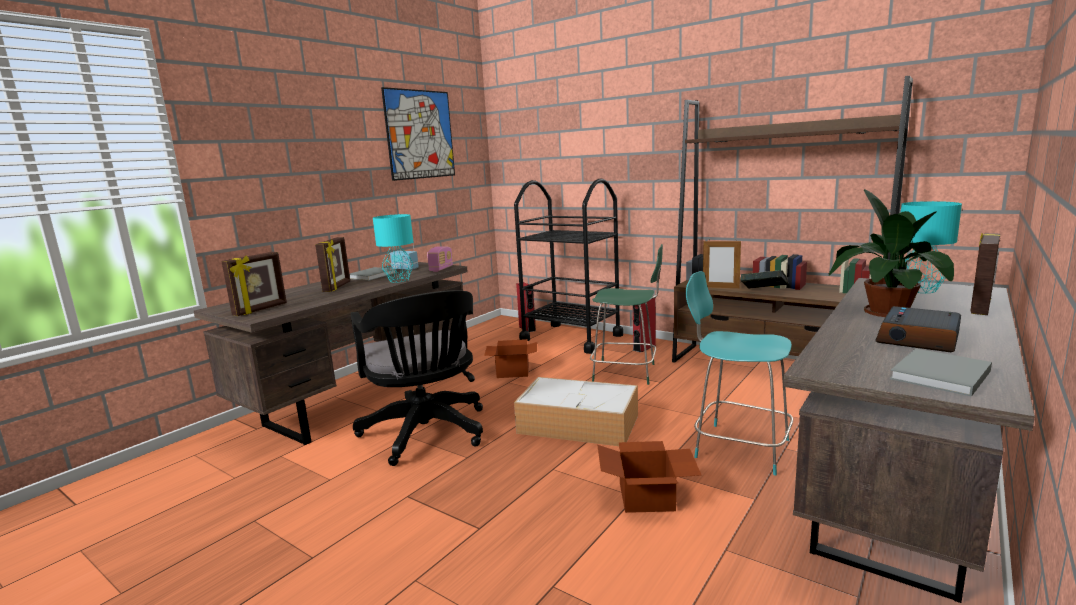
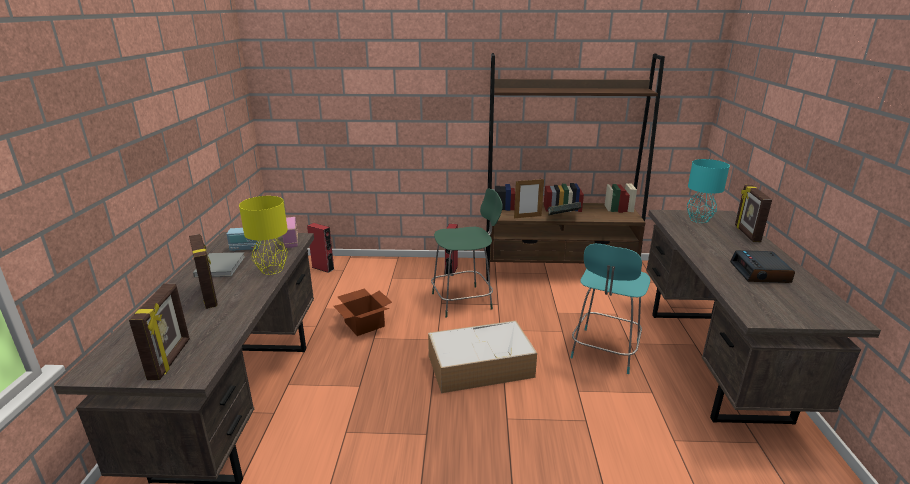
camera: 35 degrees left, 10 degrees up
black office chair [351,290,483,466] -> none
turquoise table lamp [373,214,413,283] -> yellow table lamp [239,196,288,275]
picture [381,87,455,181] -> none
black cart [514,178,623,354] -> none
cardboard box [597,441,701,513] -> none
turquoise chair [686,271,793,476] -> turquoise chair turned 60 degrees counterclockwise [570,244,650,374]
potted plant [829,189,954,317] -> none
grey book [890,348,992,397] -> none

